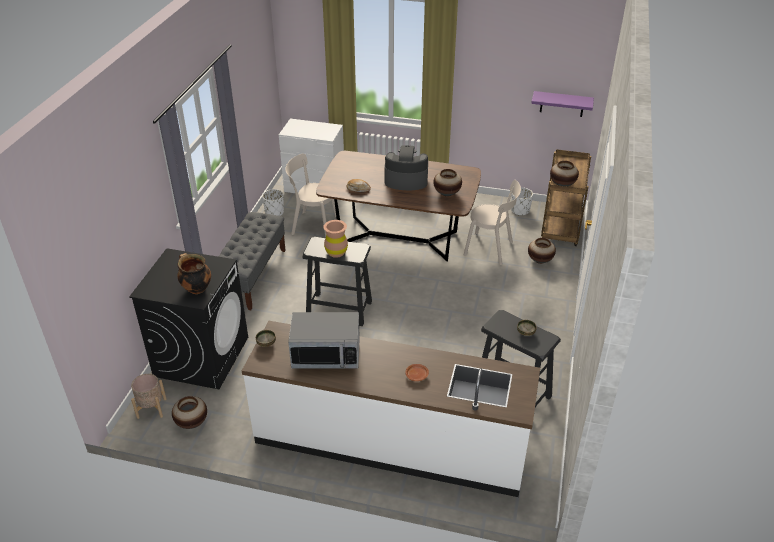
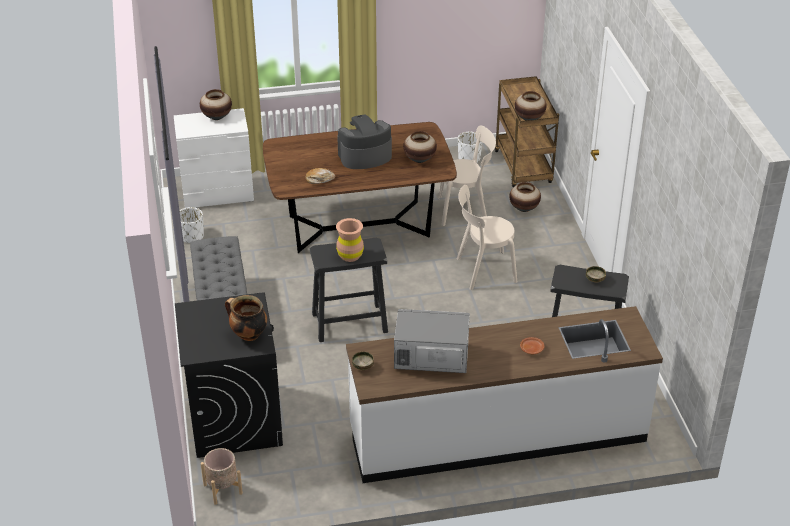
camera: 25 degrees left, 0 degrees up
vase [172,396,207,429] -> vase moved to [200,89,232,120]
beige chair [285,154,336,238] -> beige chair moved to [457,185,517,290]
microwave [288,312,360,369] -> microwave turned 150 degrees counterclockwise [394,309,470,373]
purple shelf [531,91,594,117] -> none

